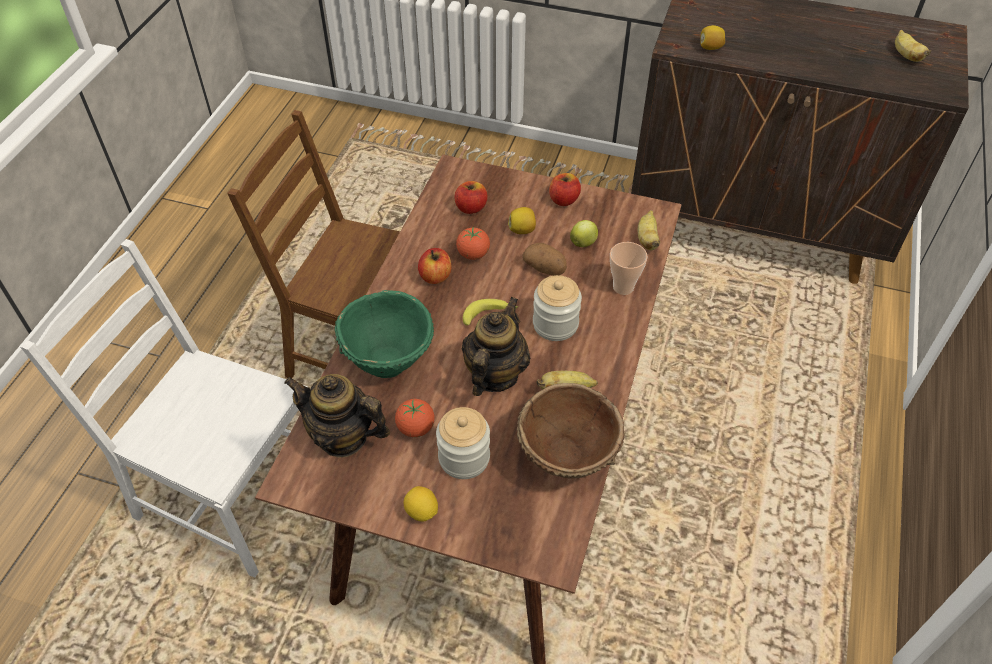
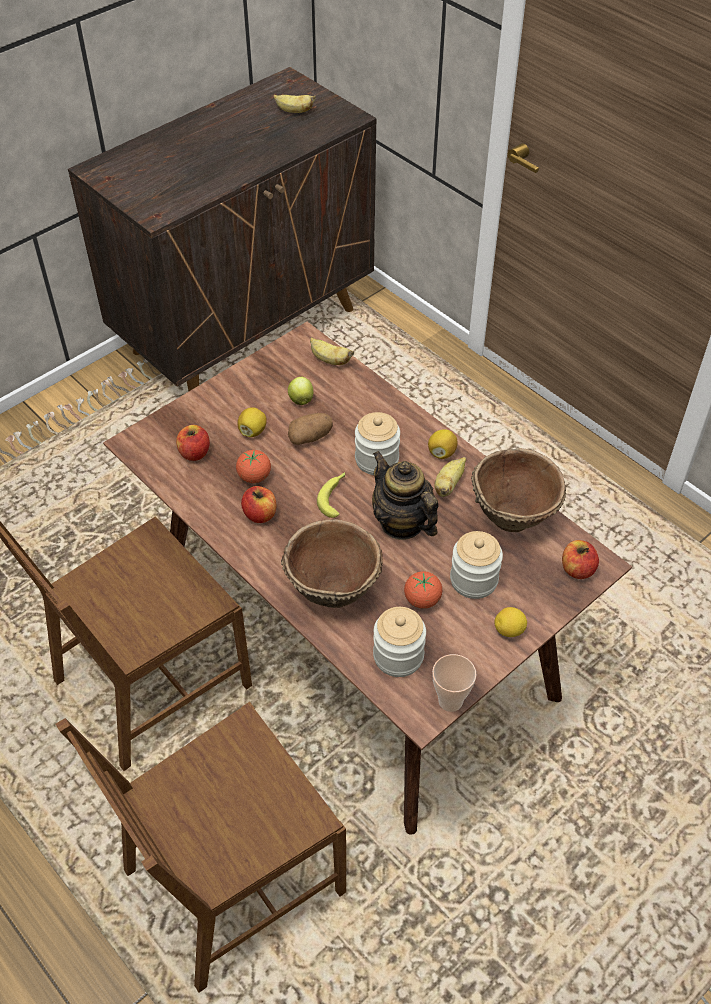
camera: 60 degrees left, 0 degrees up
white chair [20,239,307,578] -> brown chair [55,702,346,993]
teapot [284,374,390,458] -> jar [373,607,426,677]
green bowl [334,290,434,378] -> brown bowl [281,519,383,608]
apple [549,173,581,206] -> apple moved to [562,540,599,579]
cup [610,242,647,295] -> cup moved to [432,654,476,712]
lemon [700,25,725,50] -> lemon moved to [428,429,458,459]

